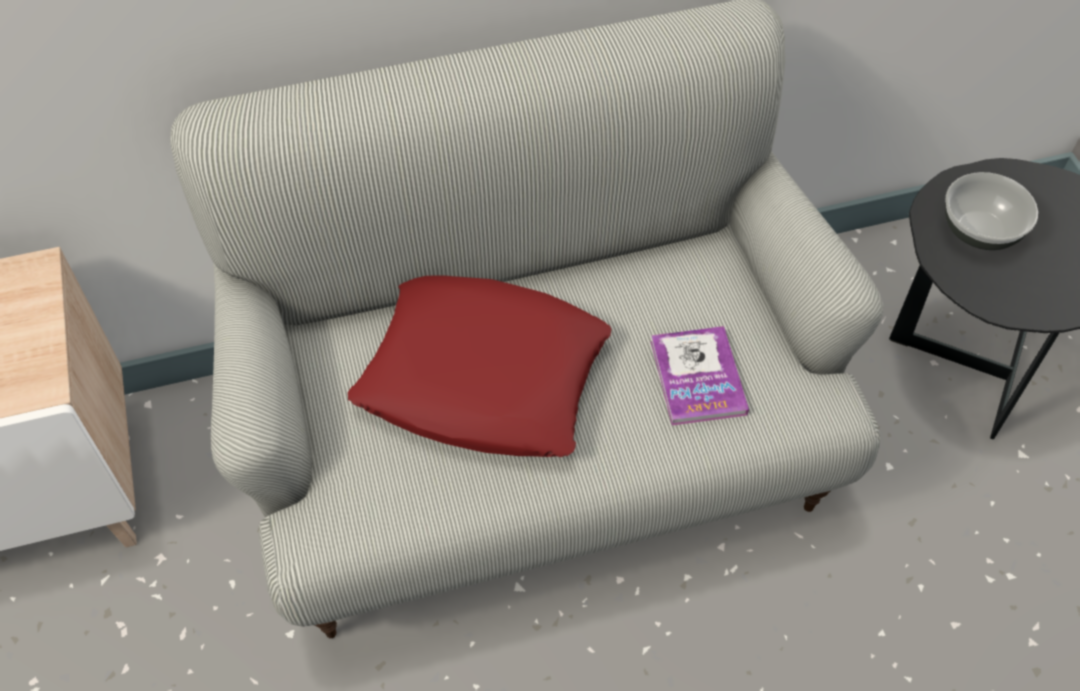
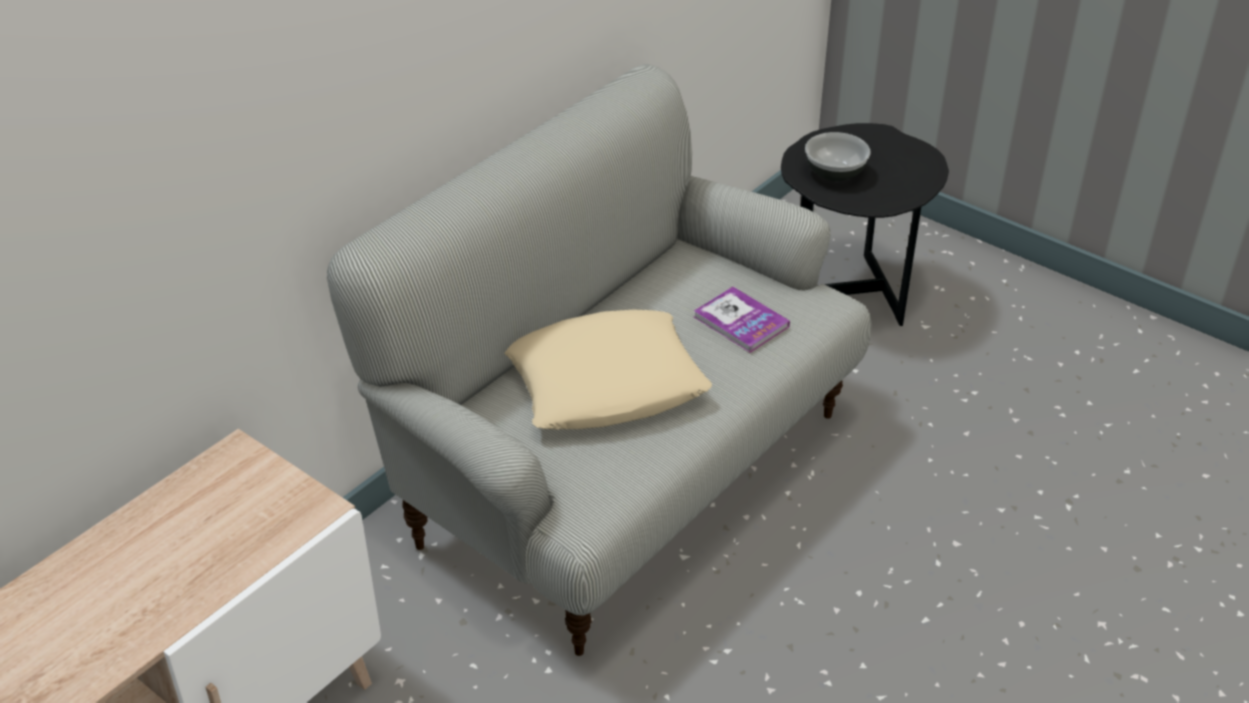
camera: 35 degrees left, 15 degrees down
red pillow [348,275,611,457] -> beige pillow [504,310,712,429]

